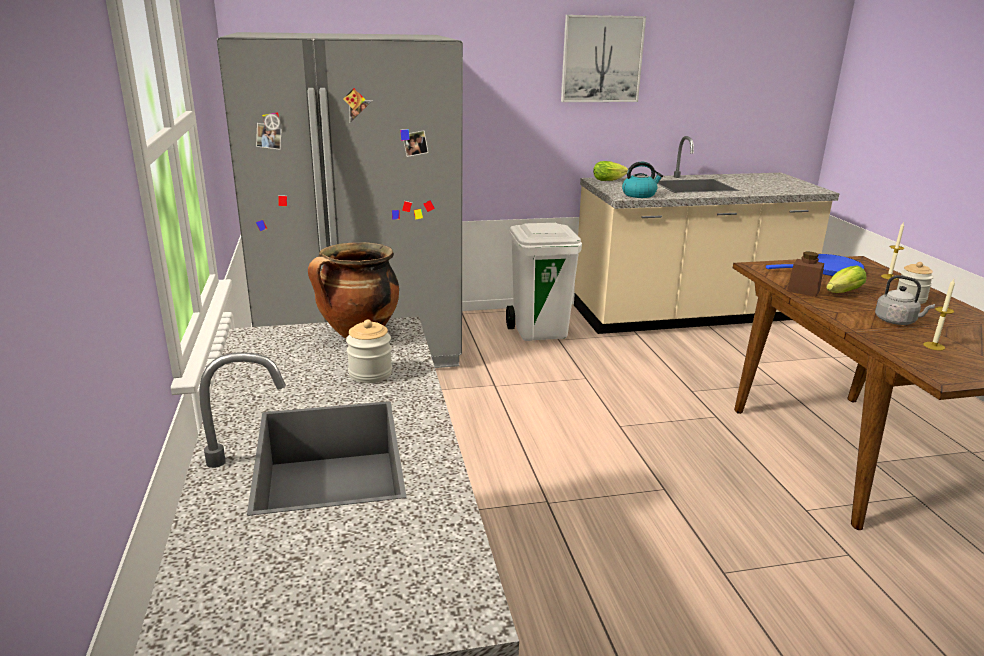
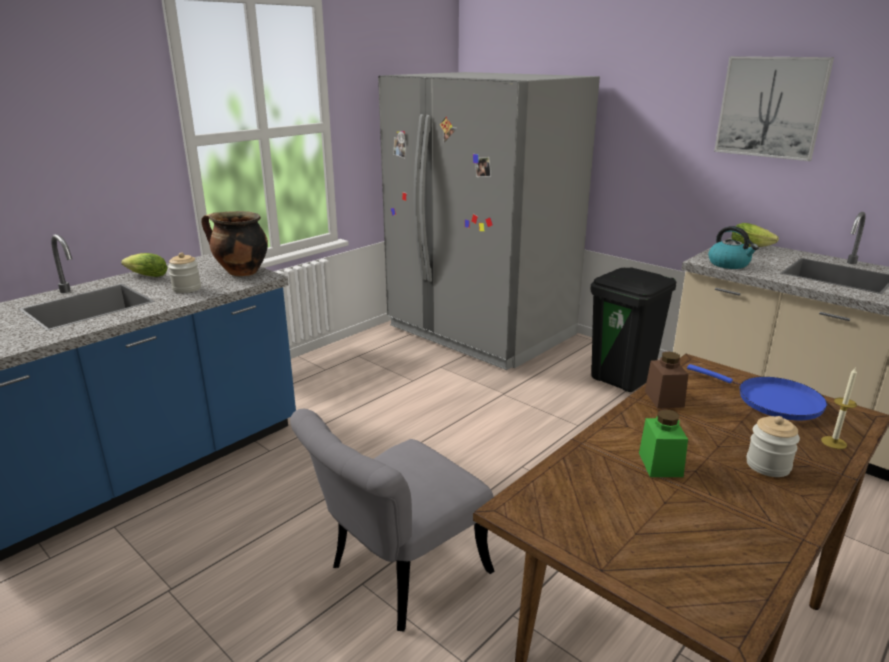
camera: 55 degrees right, 0 degrees up
white trash can [506,223,582,341] -> black trash can [591,267,676,392]
lettuce [826,265,867,293] -> lettuce moved to [121,253,168,277]
grey kettle [875,275,935,325] -> green jar [639,409,688,477]
candle [923,279,955,350] -> none
none -> grey chair [290,409,494,631]

